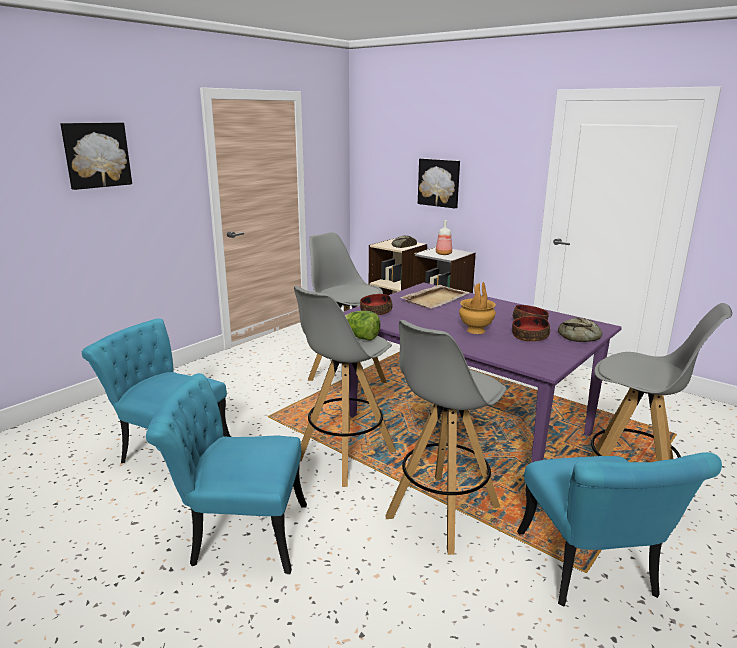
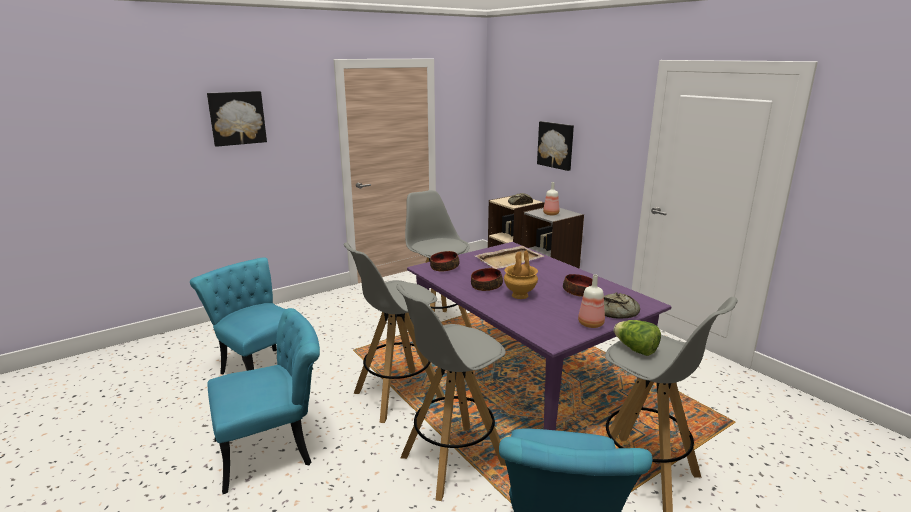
camera: 15 degrees right, 0 degrees up
turquoise chair [146,373,307,574] -> turquoise chair turned 135 degrees clockwise [207,308,320,494]
lettuce [345,311,381,341] -> lettuce moved to [614,320,661,356]
bowl [512,316,550,342] -> bowl moved to [471,268,503,291]
none -> bottle [578,274,605,328]

